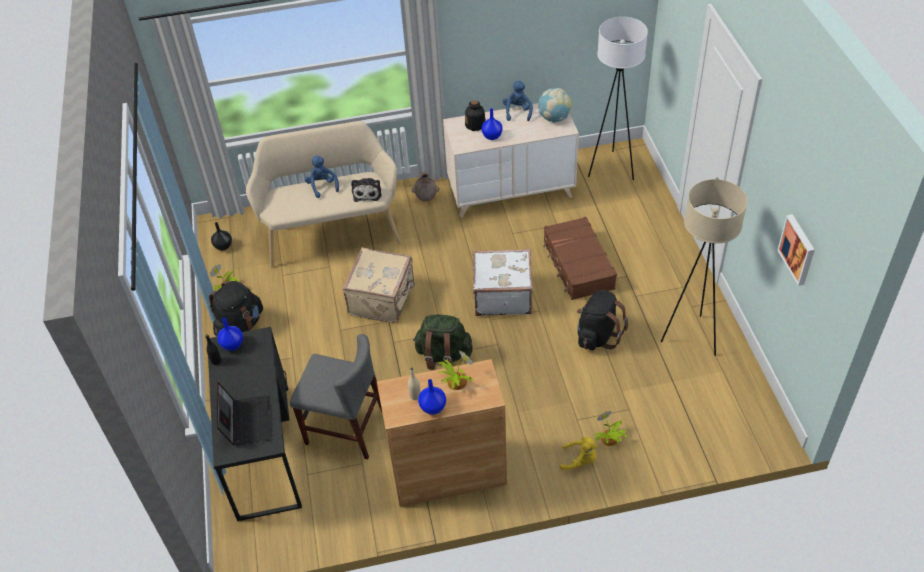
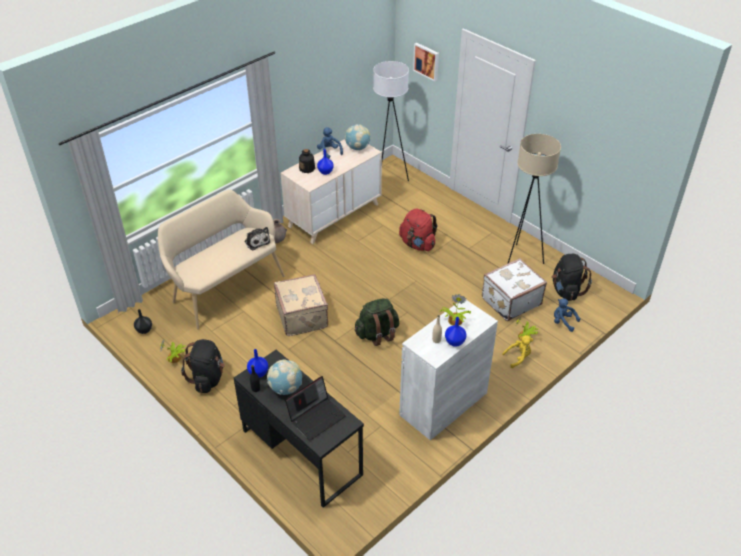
camera: 35 degrees left, 5 degrees down
laptop [217,382,270,446] -> laptop turned 90 degrees clockwise [285,376,346,440]
grey chair [290,334,382,459] -> none
blue plush toy [305,156,339,198] -> blue plush toy moved to [554,298,580,332]
brown cabinet [377,359,507,507] -> white cabinet [399,300,498,440]
white suitcase [473,249,533,316] -> white suitcase moved to [482,258,547,321]
brown suitcase [543,217,617,300] -> red backpack [399,209,438,251]
black backpack [577,290,628,350] -> black backpack moved to [552,254,592,301]
picture [777,214,815,286] -> picture moved to [413,43,439,81]
none -> globe [267,360,302,395]

